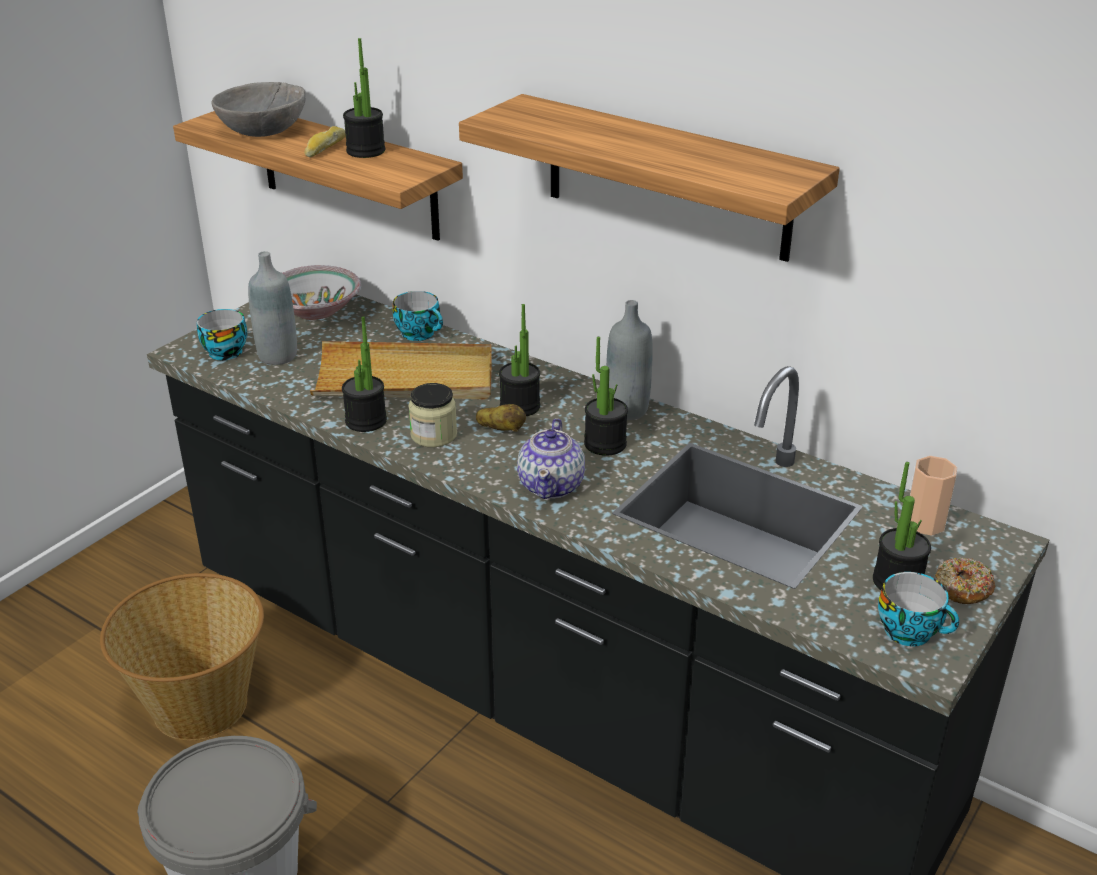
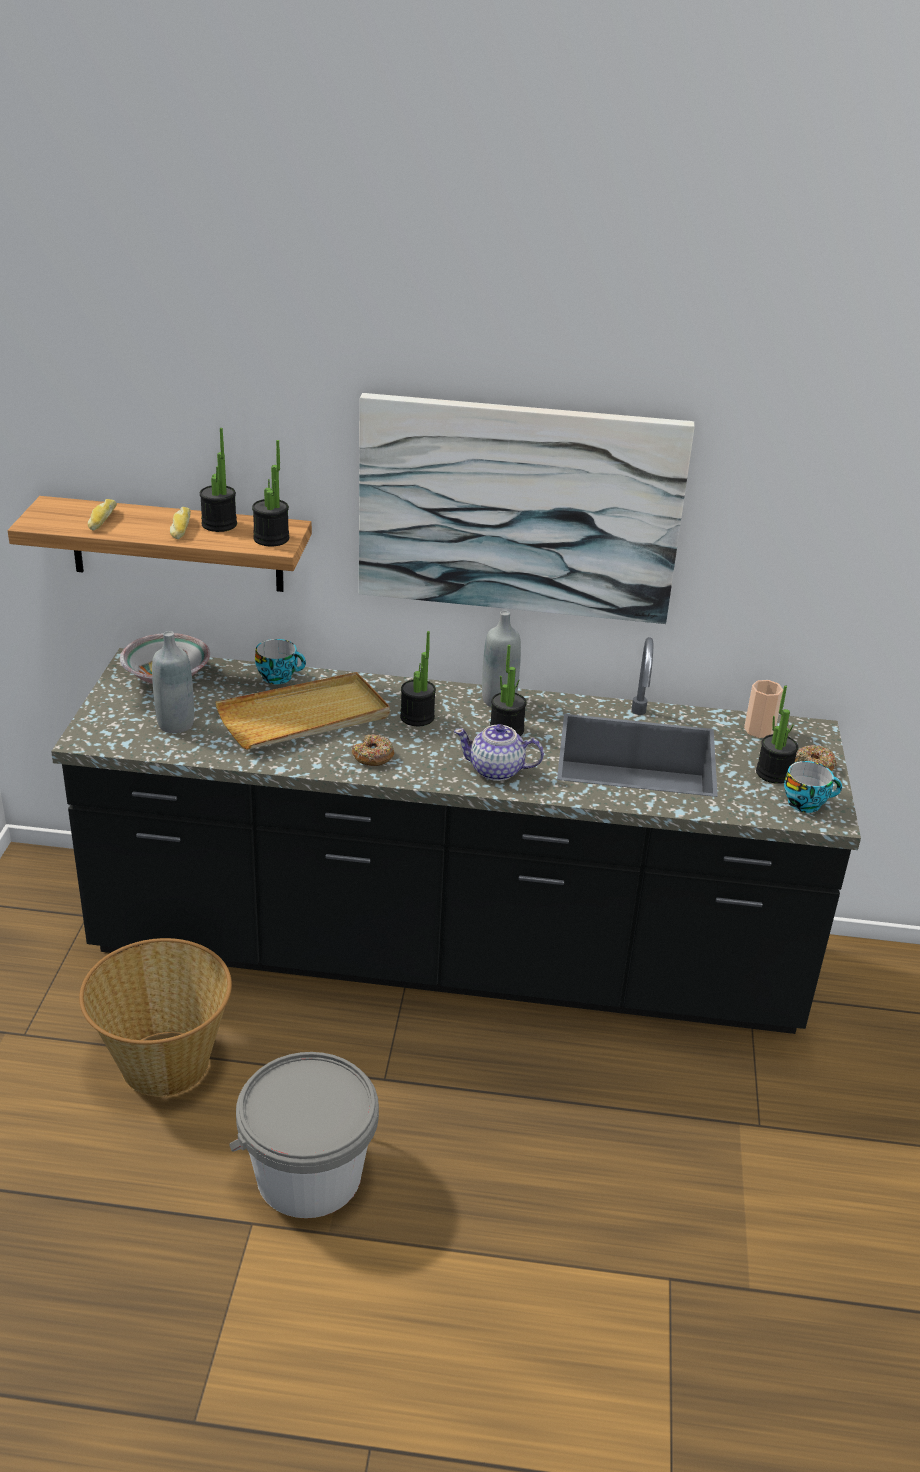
camera: 30 degrees left, 0 degrees up
cup [197,309,247,360] -> none
grey bowl [211,82,305,137] -> bread [88,499,117,530]
potted plant [342,316,387,432] -> potted plant moved to [252,440,289,546]
jar [408,383,457,447] -> donut [352,734,394,766]
shelf [459,94,840,262] -> picture [359,393,695,624]
potato [476,404,526,432] -> none
teapot [517,418,585,499] -> teapot turned 120 degrees clockwise [454,724,544,781]

